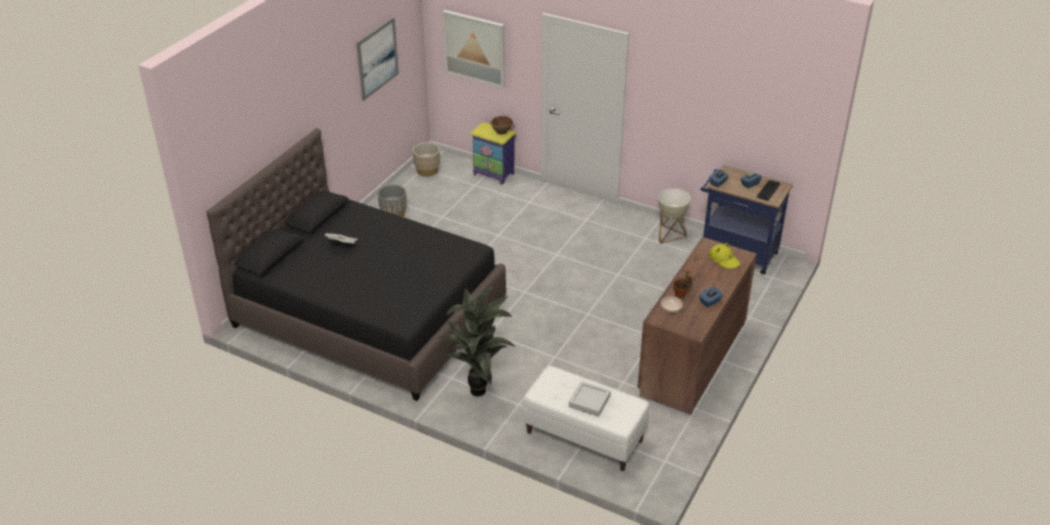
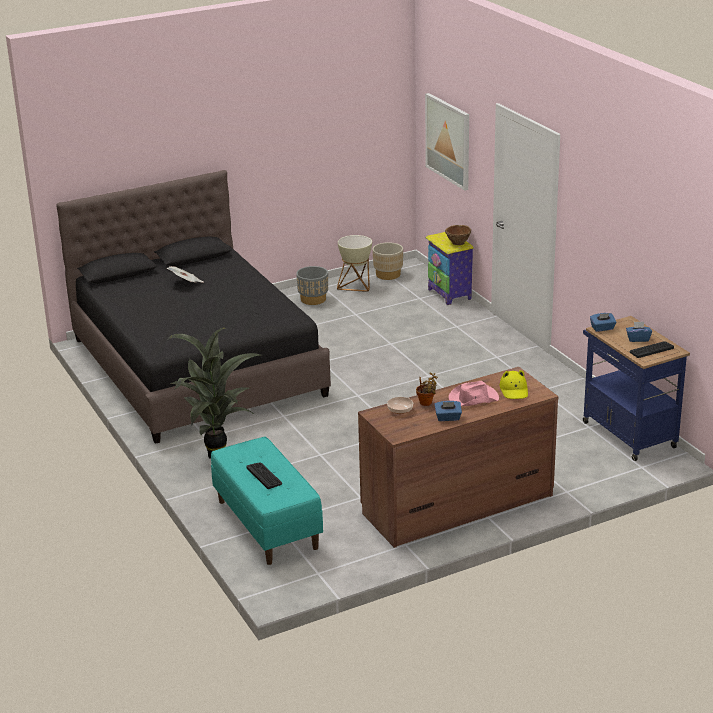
camera: 35 degrees right, 10 degrees down
picture [356,17,399,101] -> none
white bench [523,365,649,471] -> turquoise bench [211,437,323,565]
grey tray [569,381,611,417] -> keyboard [246,463,282,489]
planter [658,188,691,243] -> planter moved to [337,235,372,292]
none -> pink hat [448,381,499,406]

